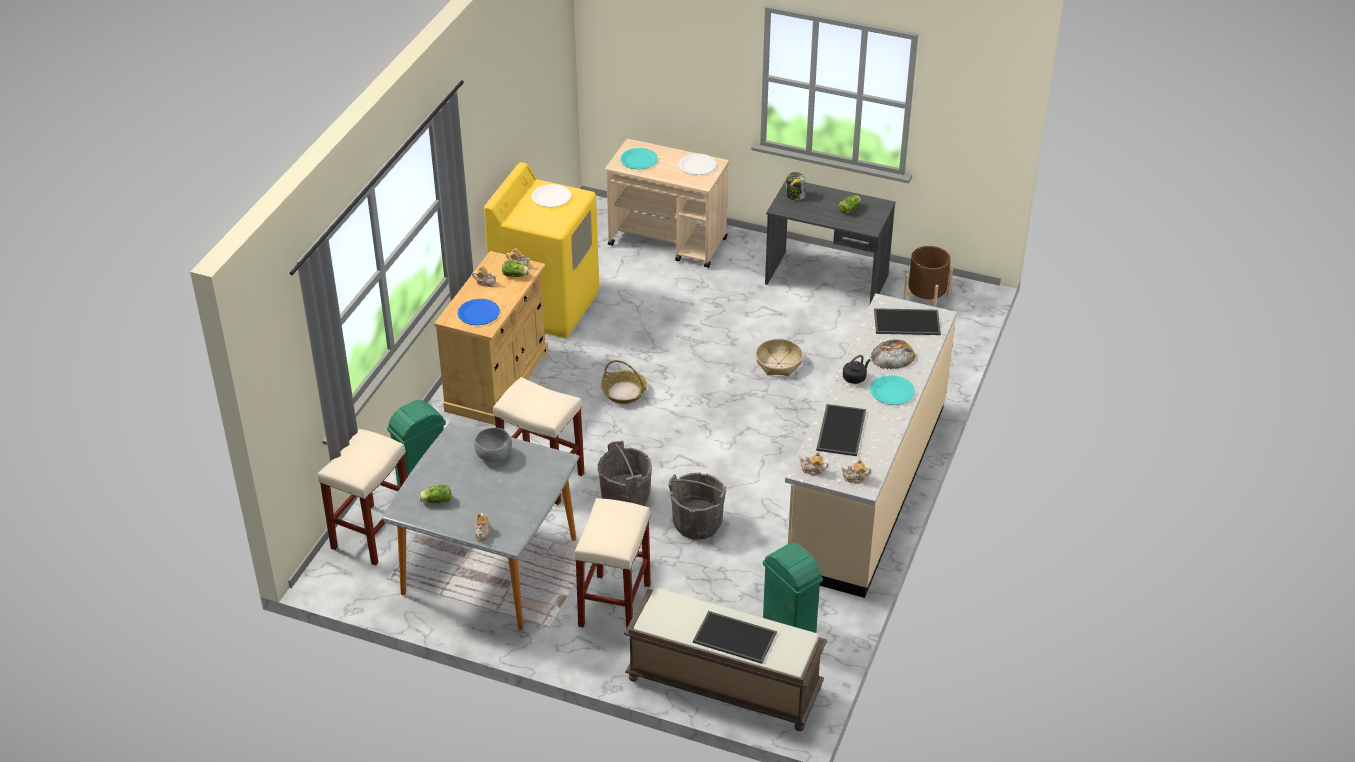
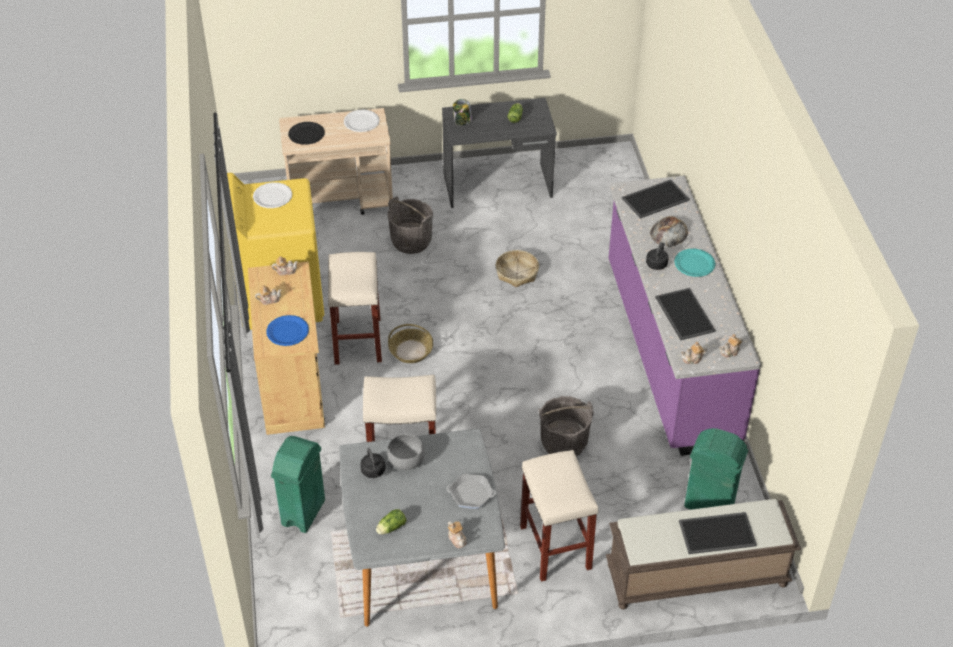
camera: 30 degrees left, 5 degrees up
beige stool [318,429,408,566] -> beige stool moved to [328,252,382,365]
lettuce [502,261,530,277] -> none
grey bucket [598,441,652,506] -> grey bucket moved to [387,196,433,254]
turquoise plate [620,148,658,169] -> black plate [288,122,325,145]
beige counter [785,293,957,598] -> purple counter [609,176,761,456]
brown planter [903,246,953,307] -> none
none -> black kettle [360,448,385,478]
none -> frying pan [447,474,496,509]

